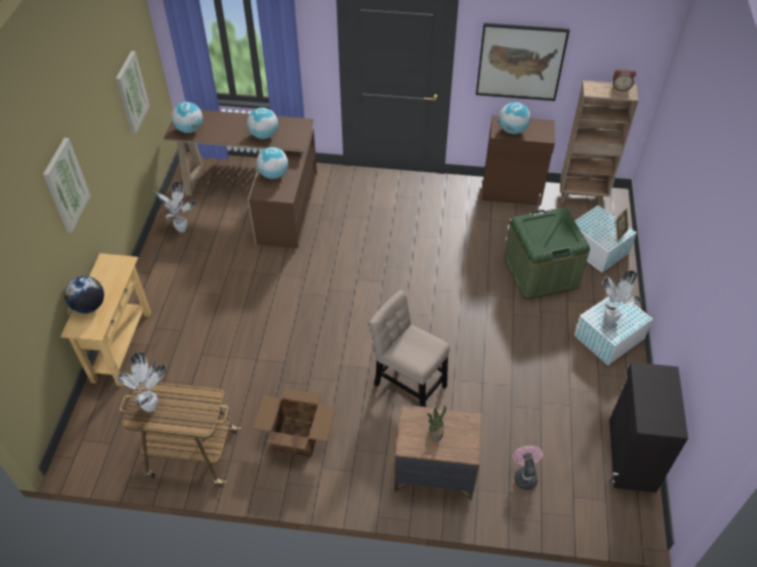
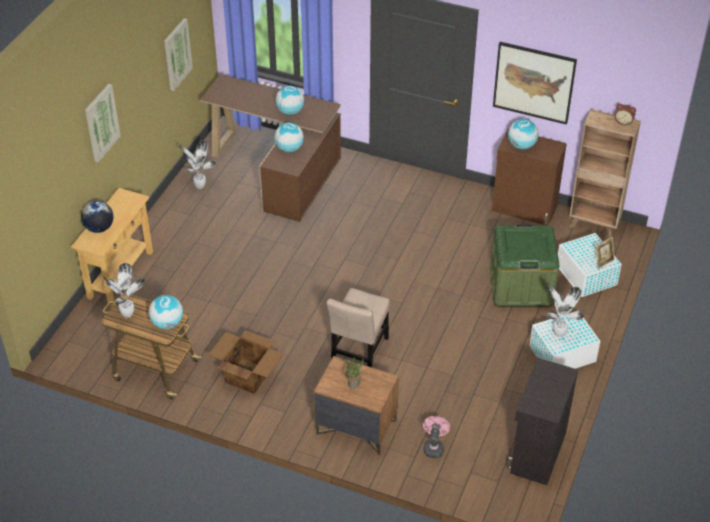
camera: 15 degrees right, 5 degrees down
globe [171,102,203,133] -> globe moved to [149,295,183,329]
beige chair [369,290,450,407] -> beige chair turned 120 degrees counterclockwise [327,288,390,367]

